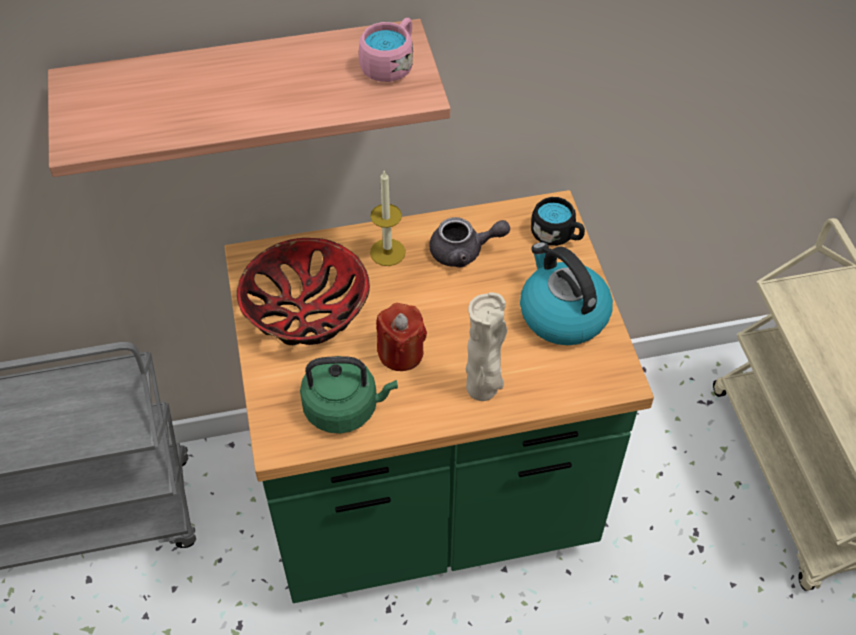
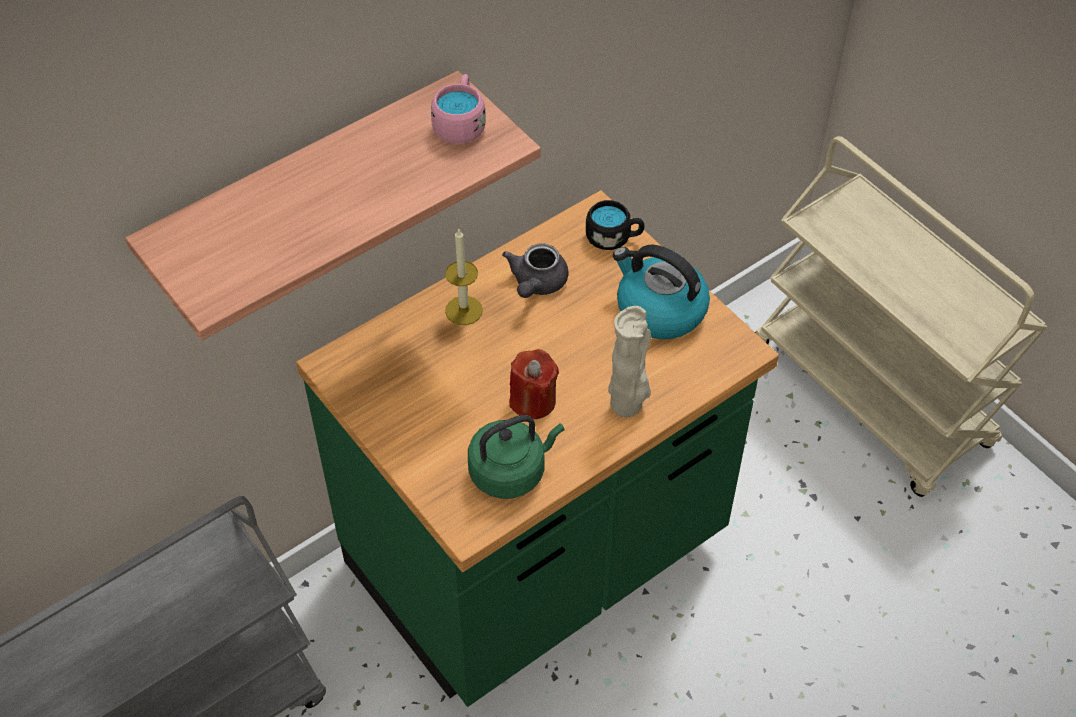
camera: 25 degrees left, 0 degrees up
bowl [237,238,370,345] -> none
grey teapot [429,217,510,267] -> grey teapot turned 135 degrees clockwise [502,243,569,298]

